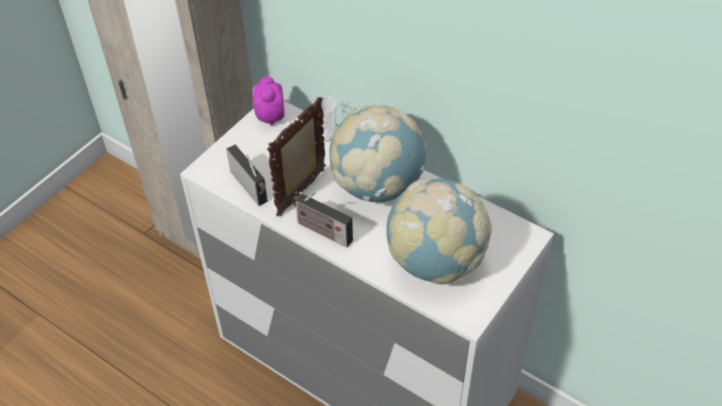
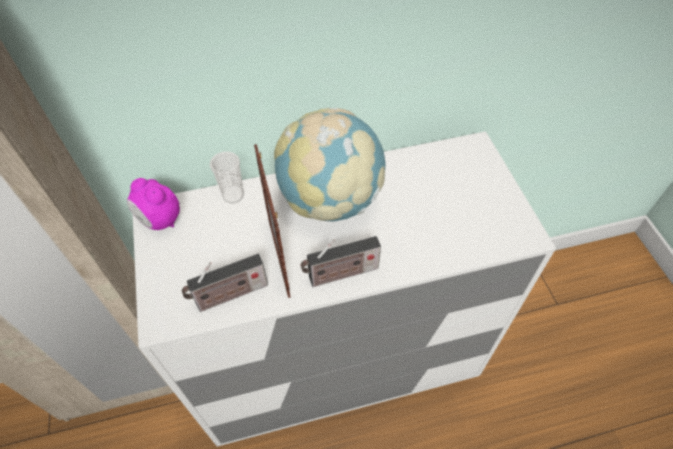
camera: 50 degrees left, 5 degrees up
radio [226,145,268,206] -> radio turned 150 degrees clockwise [182,254,268,312]
globe [386,178,492,284] -> none

